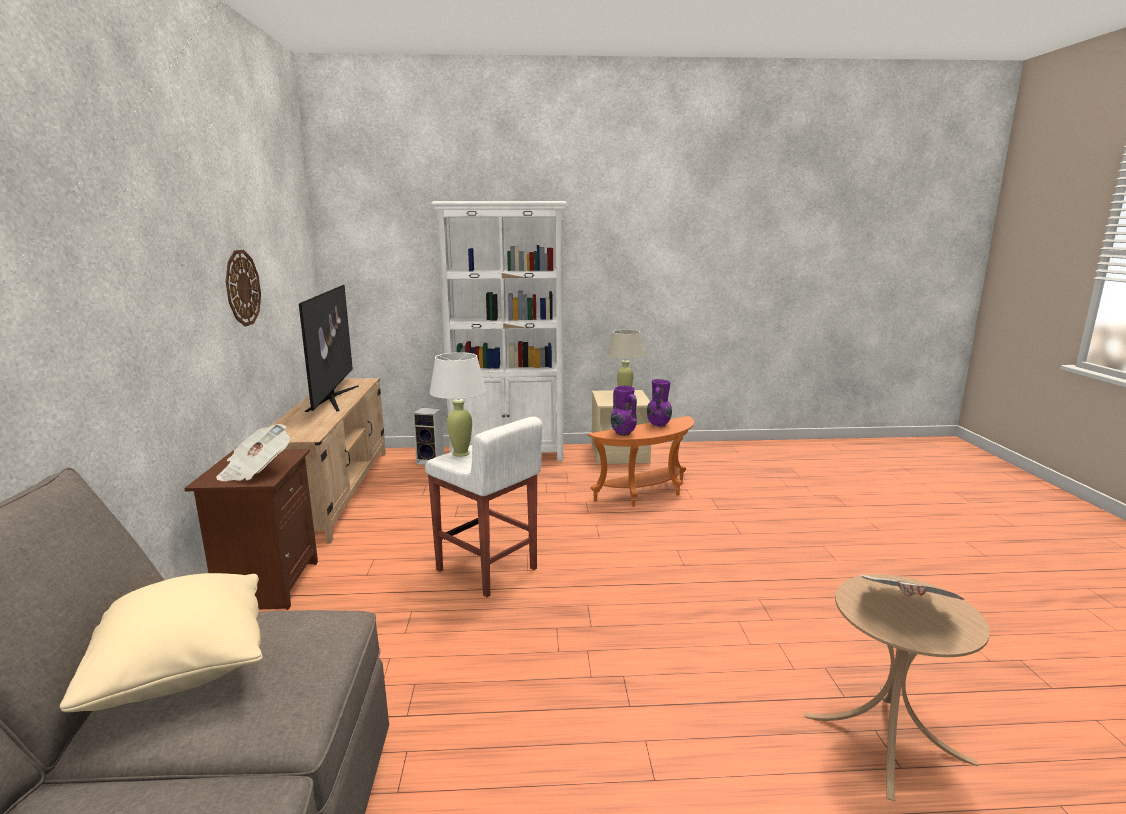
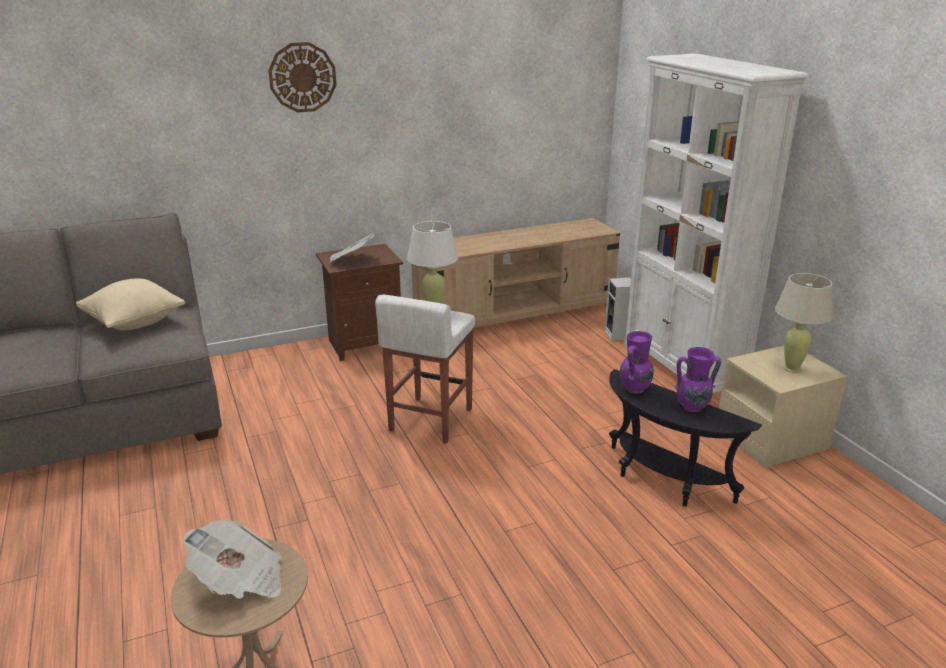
camera: 70 degrees right, 10 degrees up
wall clock [226,250,261,327] -> wall clock moved to [268,42,337,113]
television [299,285,359,412] -> none
orange side table [588,416,694,507] -> black side table [609,369,762,506]

